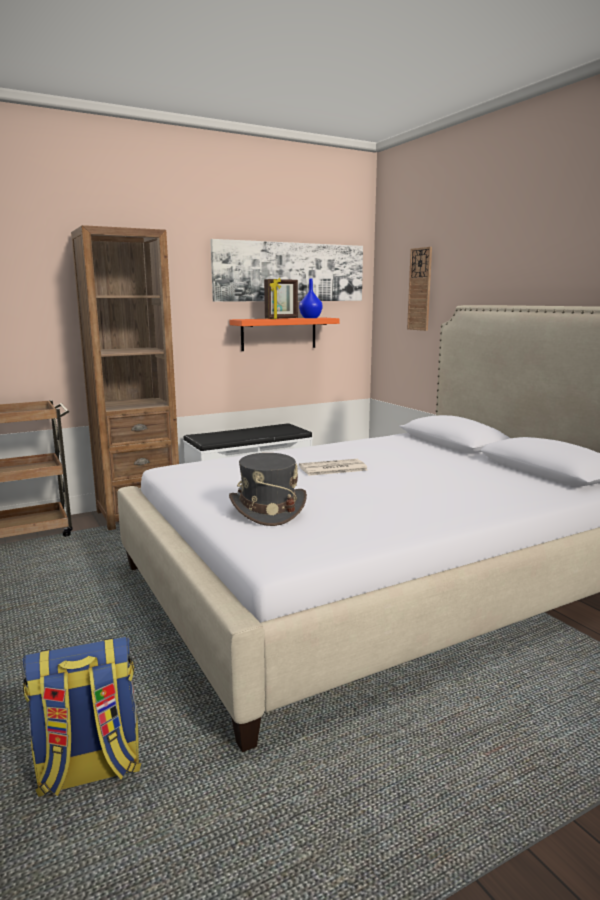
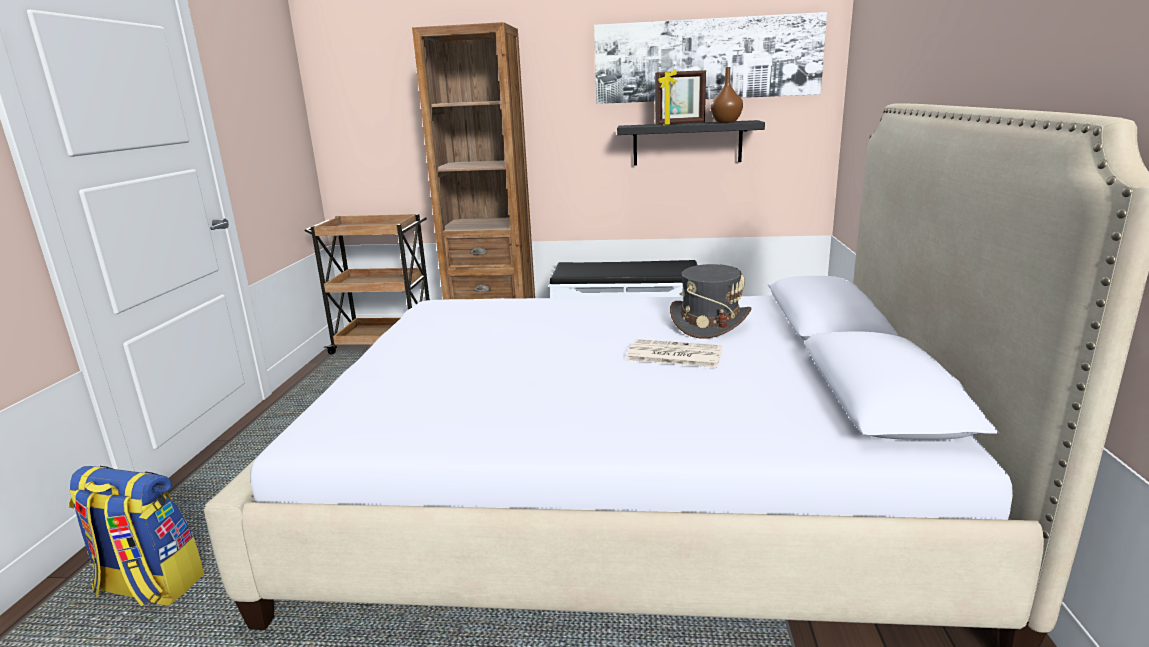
camera: 35 degrees right, 5 degrees up
grey hat [229,453,307,526] -> grey hat moved to [670,264,752,339]
orange shelf [230,318,340,351] -> black shelf [617,120,765,166]
blue vase [299,278,323,318] -> brown vase [711,67,743,123]
newspaper [299,459,368,476] -> newspaper moved to [626,339,722,368]
wall clock [407,247,432,331] -> none

